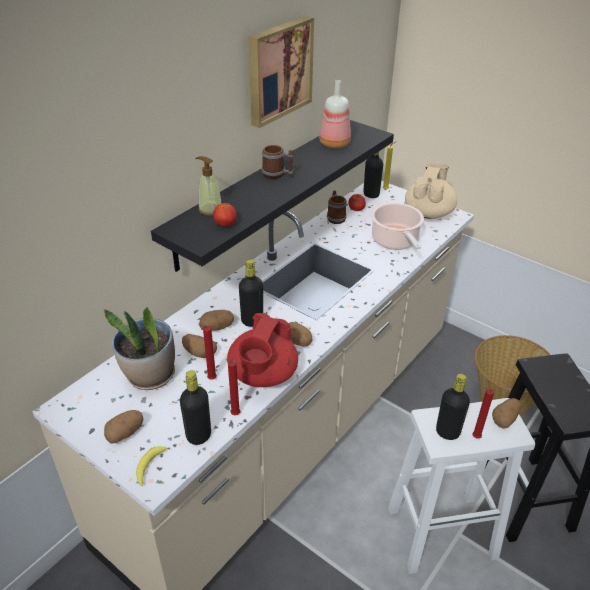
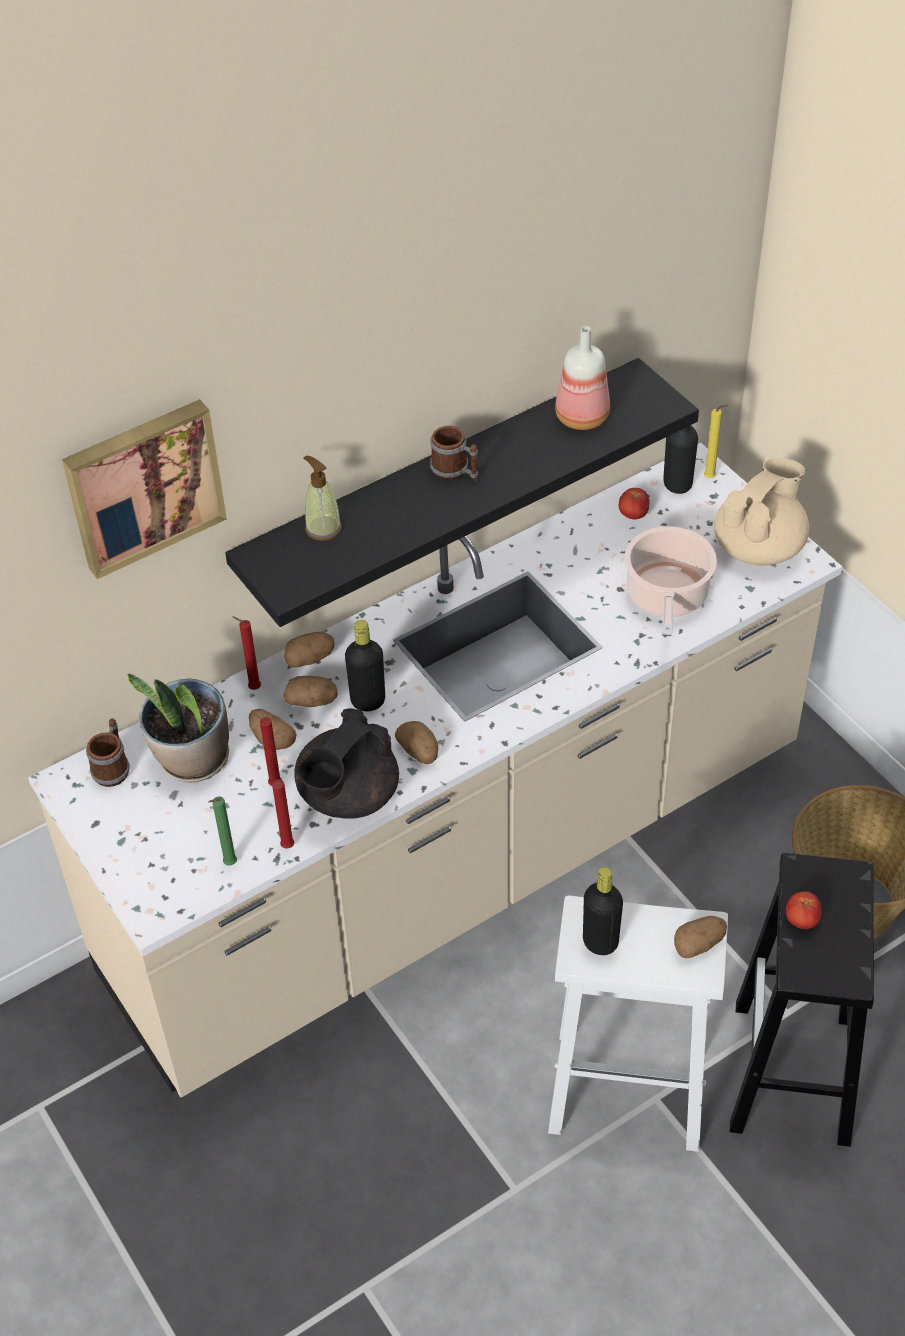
camera: 20 degrees right, 10 degrees up
potato [104,410,144,443] -> potato moved to [284,632,335,668]
banana [136,446,170,486] -> none
black bottle [180,370,211,445] -> green candle [209,797,237,866]
tomato [213,203,237,226] -> tomato moved to [786,892,822,929]
red teapot [227,313,298,387] -> black teapot [294,708,399,819]
picture [248,16,314,128] -> picture moved to [62,399,227,579]
mug [327,190,347,224] -> mug moved to [86,718,130,787]
red candle [472,387,494,439] -> red candle moved to [232,616,261,690]

